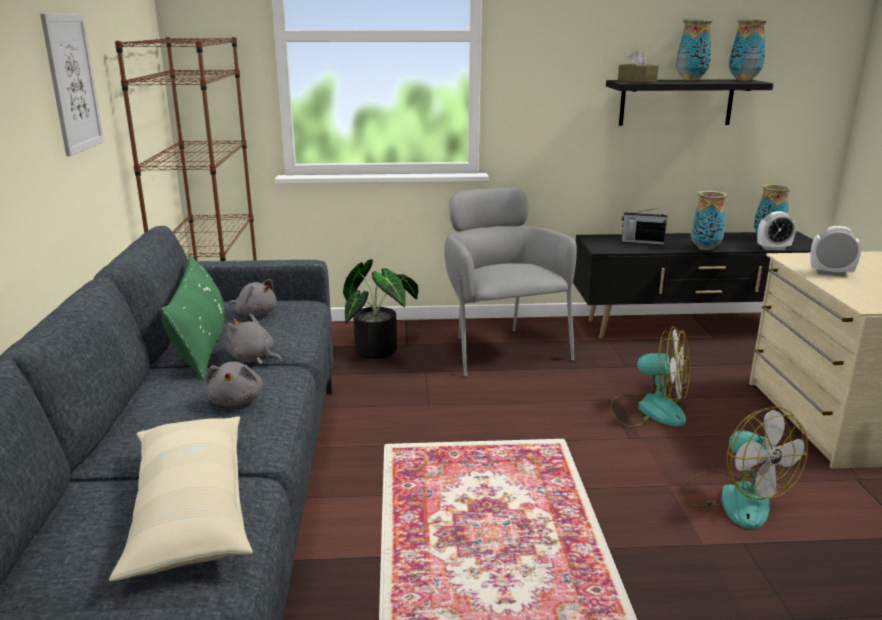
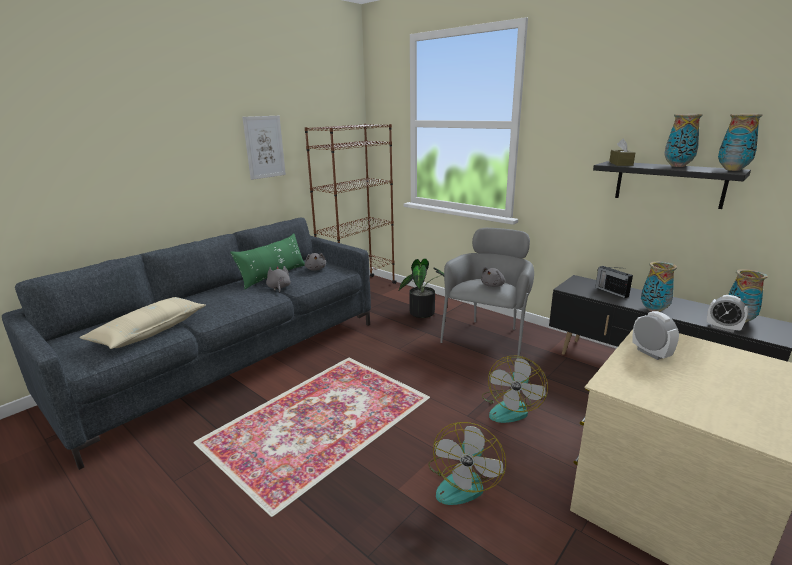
camera: 45 degrees right, 0 degrees up
grey plush toy [206,361,263,406] -> grey plush toy moved to [481,267,505,287]
fan [610,326,690,427] -> fan turned 45 degrees clockwise [482,356,548,423]

